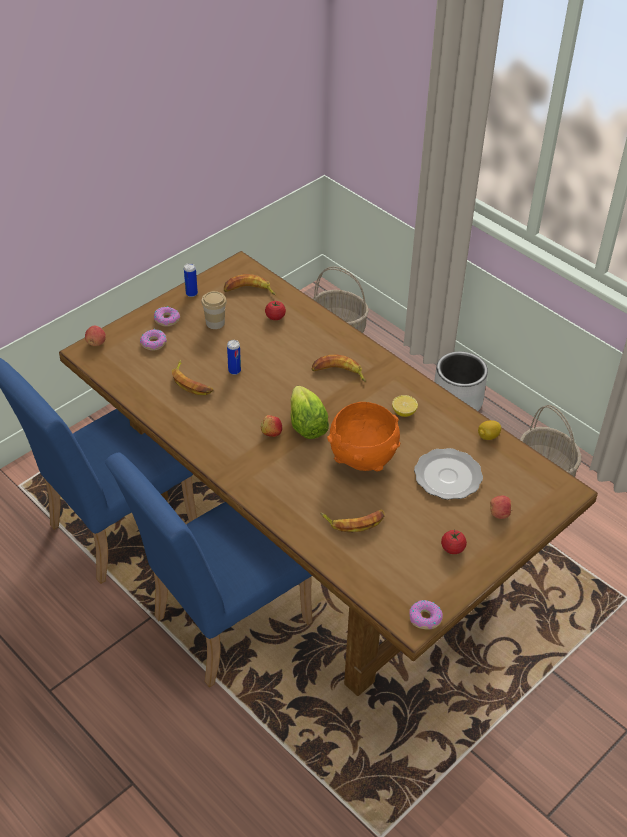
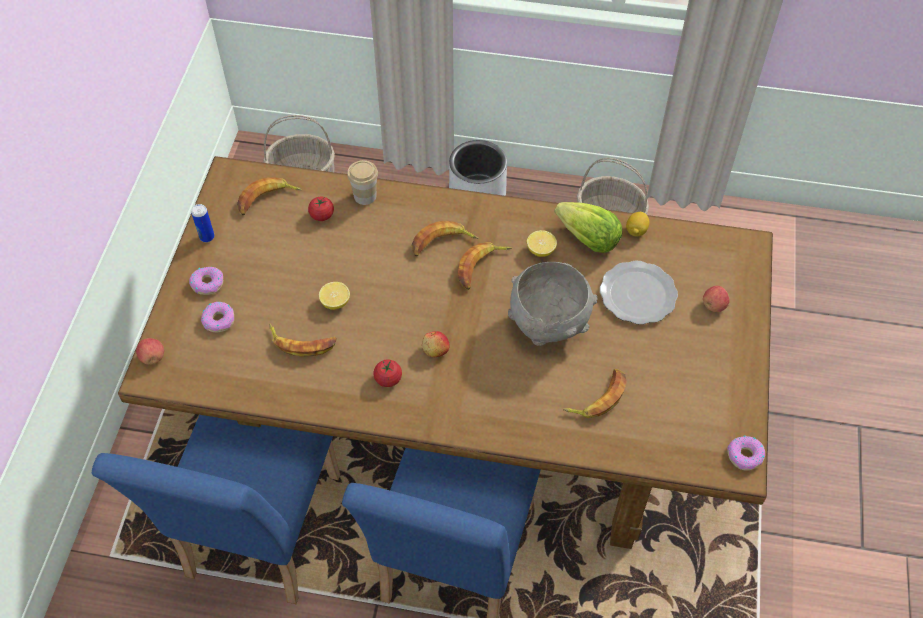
camera: 35 degrees left, 10 degrees up
cup [201,291,227,329] -> cup moved to [347,160,378,205]
can [227,340,241,375] -> lemon [319,282,350,310]
lettuce [290,386,329,439] -> lettuce moved to [555,202,622,253]
orange bowl [327,402,400,471] -> grey bowl [508,262,598,346]
tomato [441,530,467,554] -> tomato moved to [373,360,402,387]
none -> banana [458,242,512,290]

